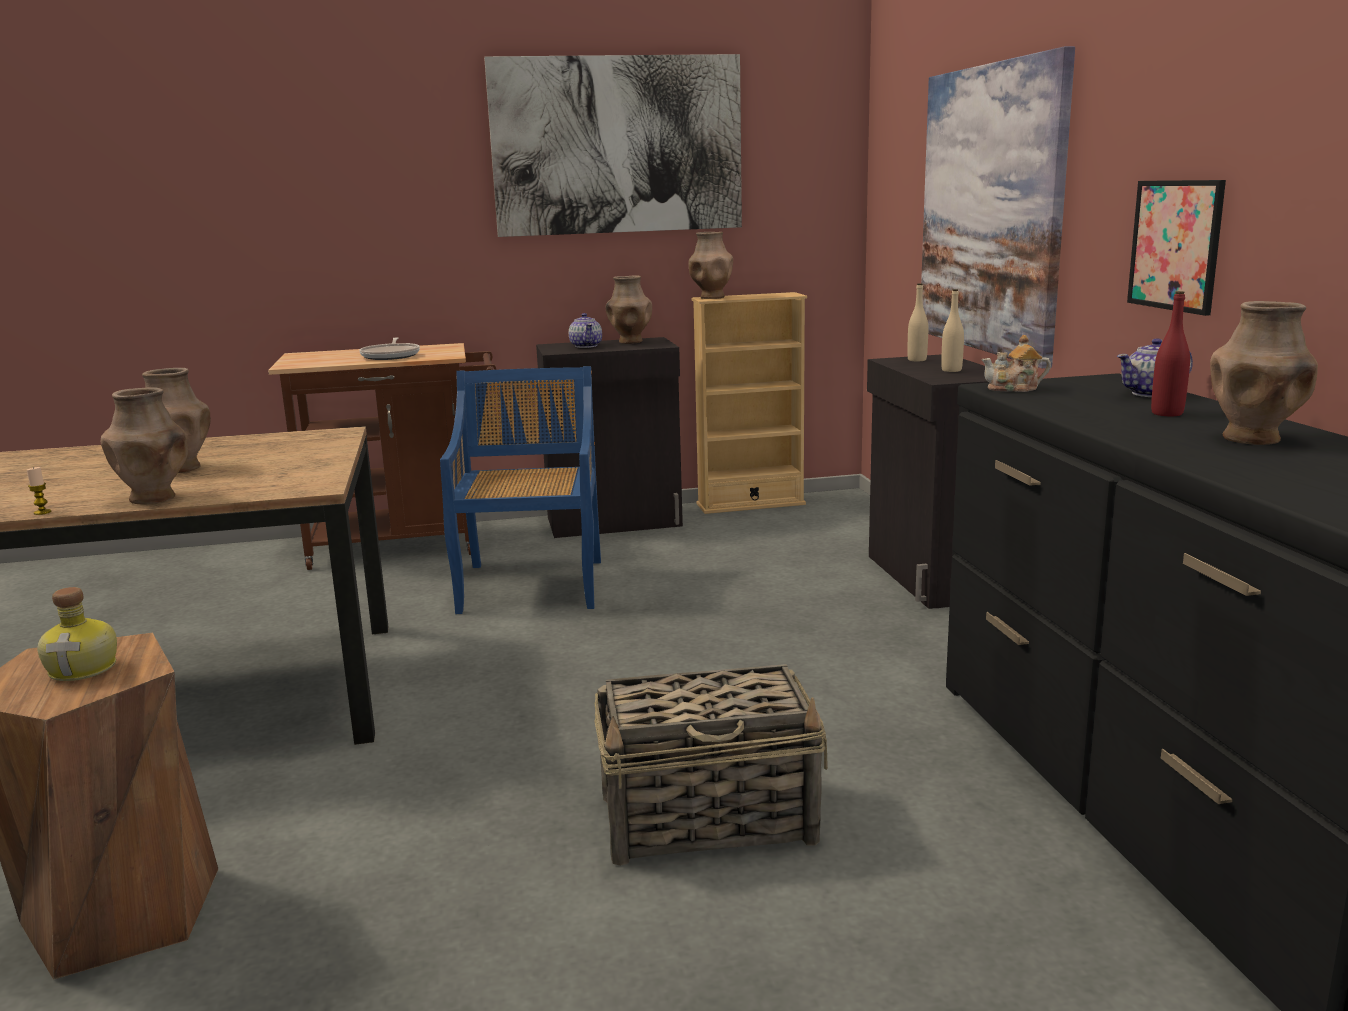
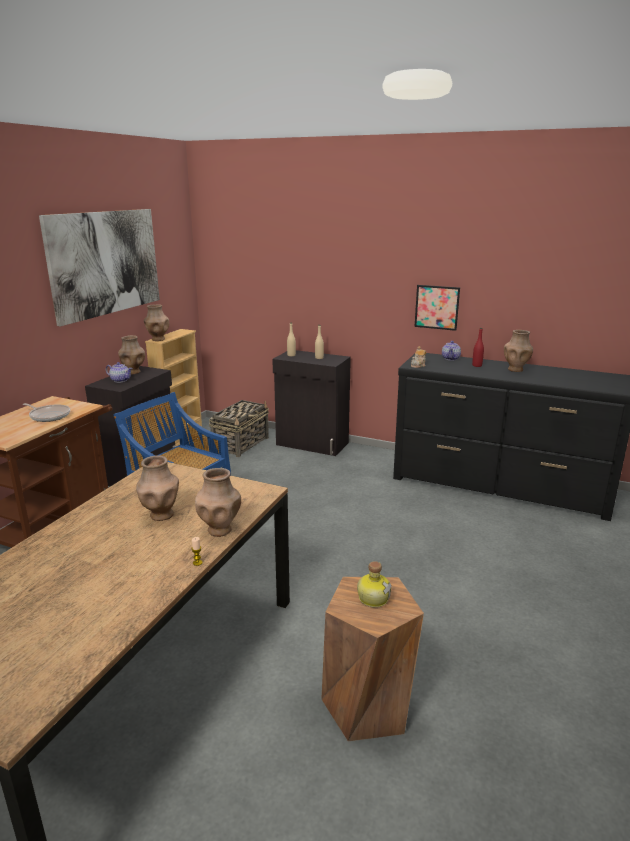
camera: 55 degrees left, 5 degrees up
basket [594,664,828,866] -> basket moved to [209,400,269,457]
picture [921,46,1075,368] -> none

